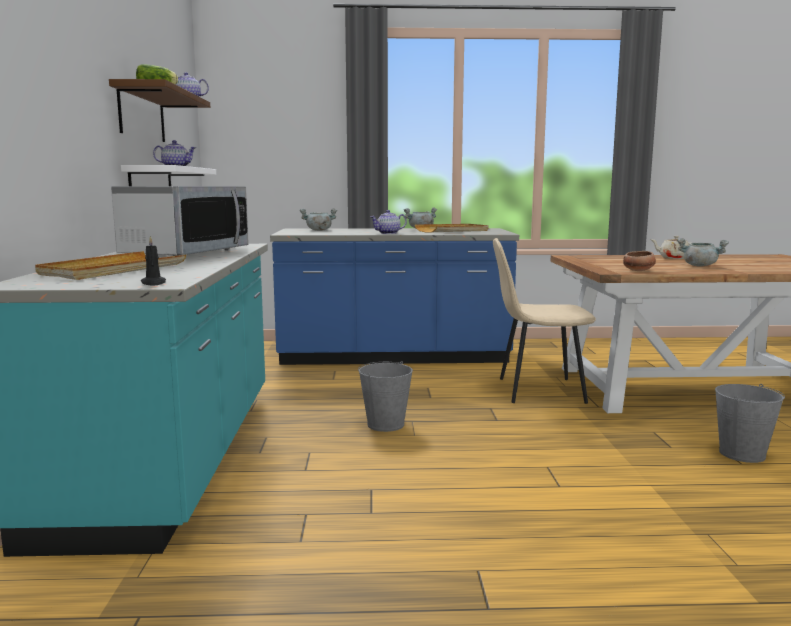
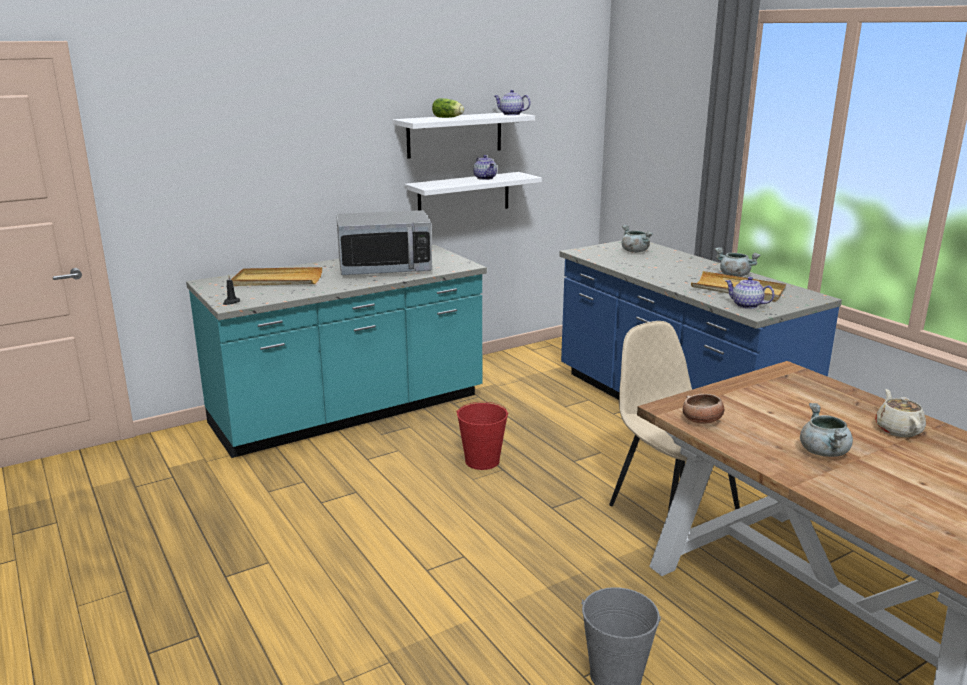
camera: 60 degrees right, 10 degrees up
brown shelf [109,79,210,142] -> white shelf [393,113,535,159]
grey bucket [358,361,413,432] -> red bucket [456,402,509,470]
teapot [370,210,407,234] -> teapot moved to [725,277,774,309]

